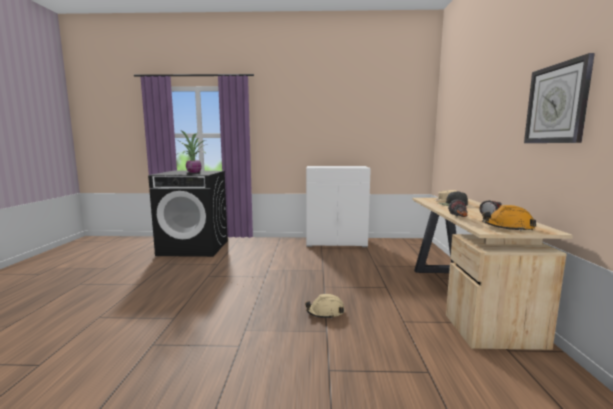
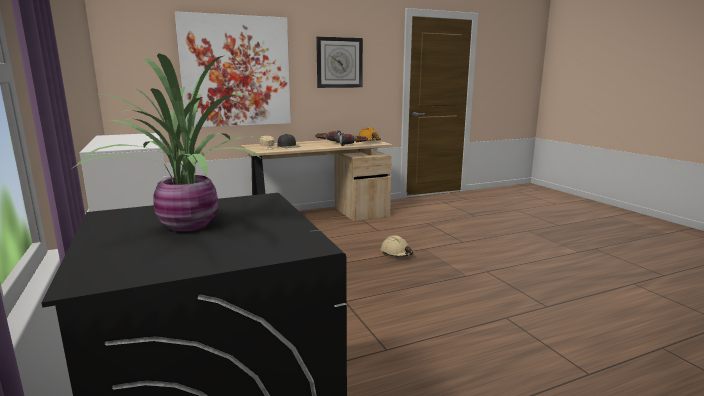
camera: 115 degrees left, 5 degrees up
none -> picture [174,11,291,127]

